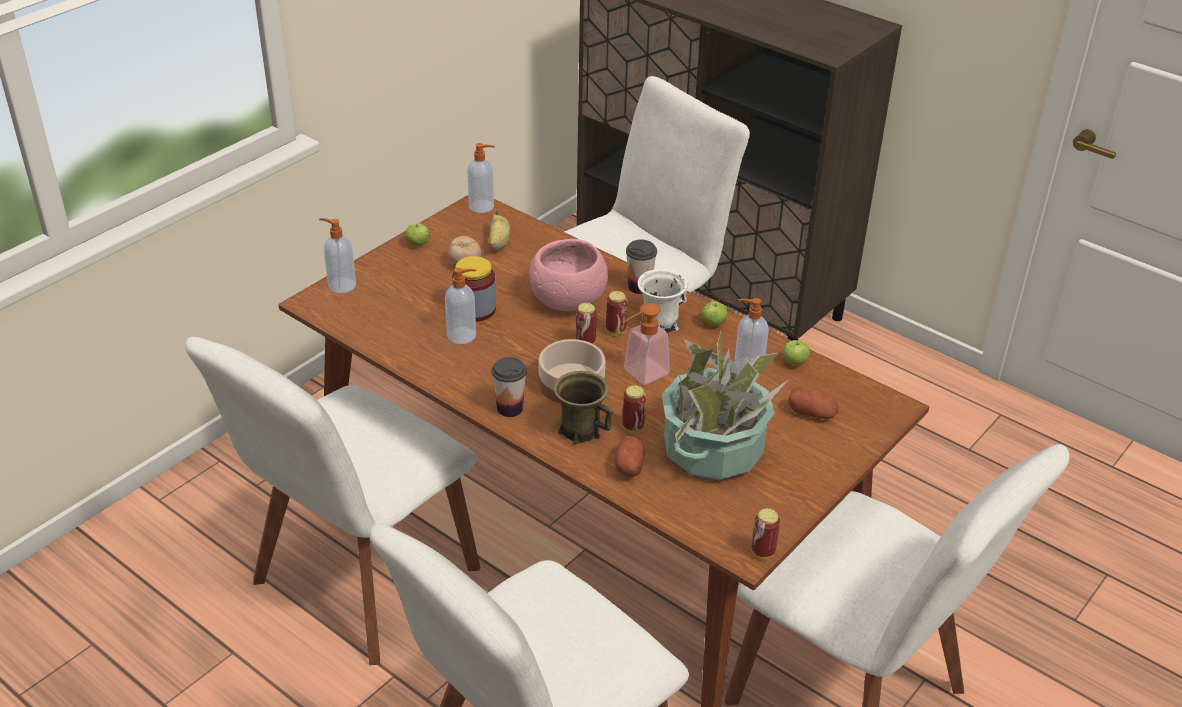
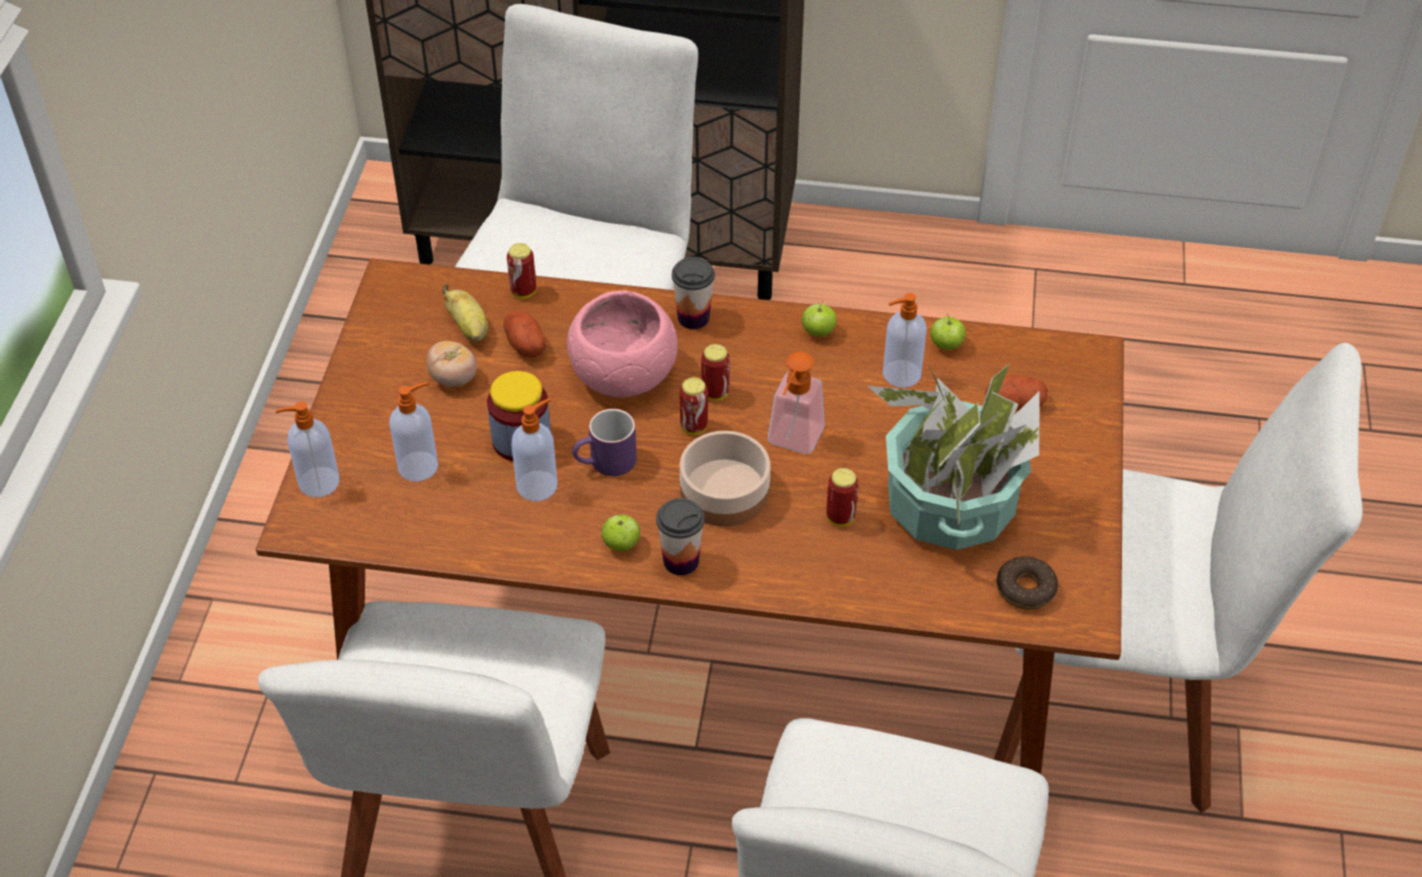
camera: 30 degrees left, 10 degrees up
apple [405,223,430,247] -> apple moved to [601,514,640,551]
soap dispenser [467,143,495,213] -> soap dispenser moved to [389,382,438,482]
brown mug [554,371,613,444] -> none
potato [614,436,645,477] -> potato moved to [503,311,546,358]
white mug [638,269,688,333] -> none
can [751,508,780,559] -> can moved to [507,243,536,298]
none -> purple mug [572,409,637,476]
none -> donut [997,556,1058,610]

